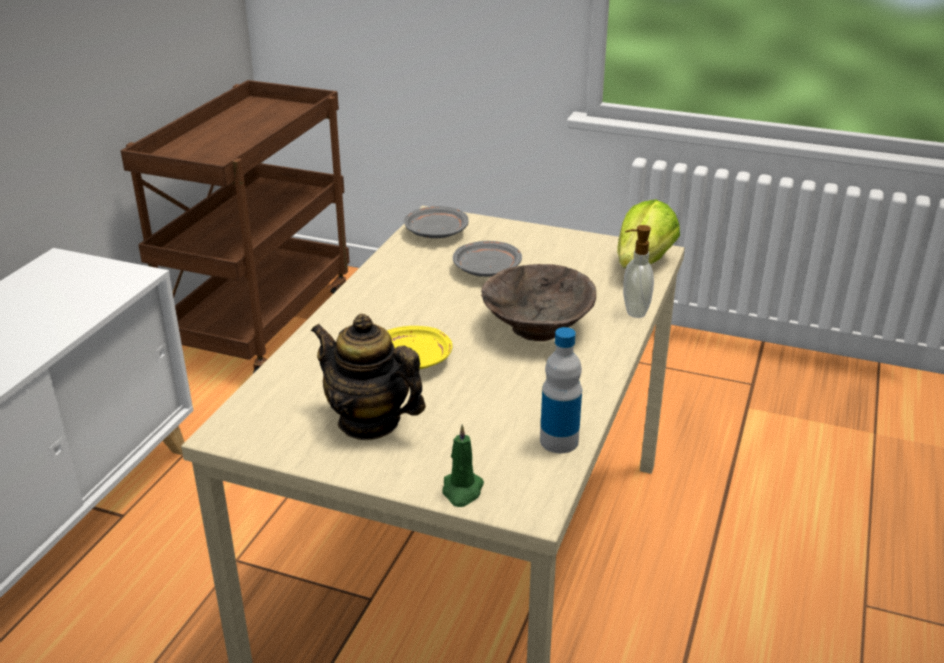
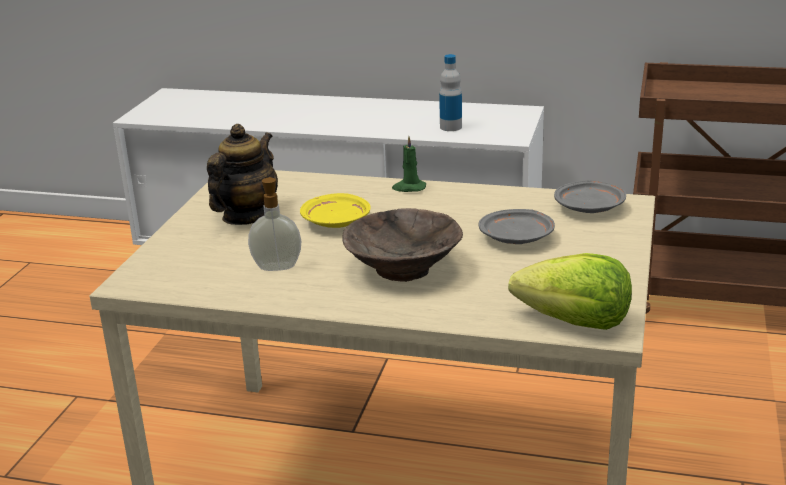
camera: 85 degrees right, 5 degrees down
green candle [442,424,484,507] -> green candle moved to [392,136,426,192]
bottle [540,327,582,453] -> bottle moved to [439,54,462,131]
soap dispenser [623,225,654,318] -> soap dispenser moved to [248,177,301,271]

